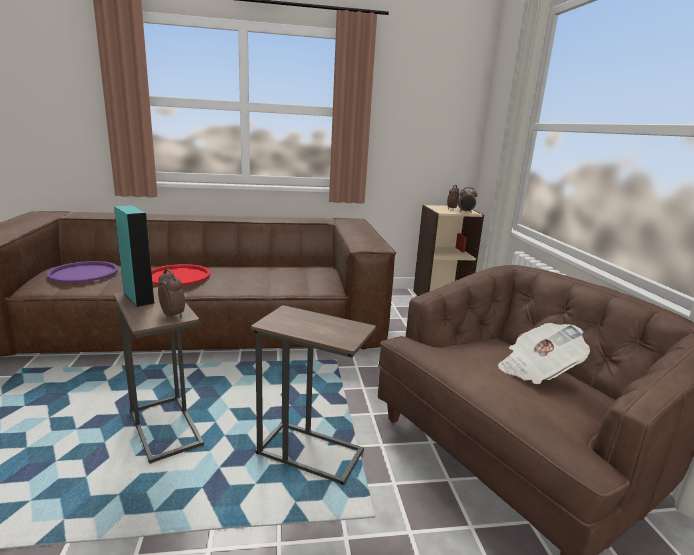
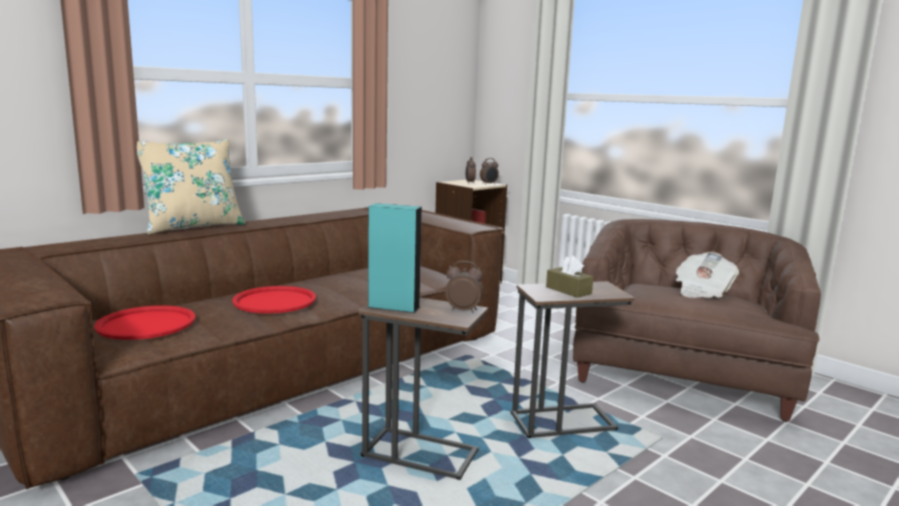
camera: 35 degrees left, 5 degrees down
purple tray [46,261,119,283] -> red tray [94,305,196,340]
none -> beige pillow [137,139,245,235]
none -> brown tissue box [546,256,593,298]

